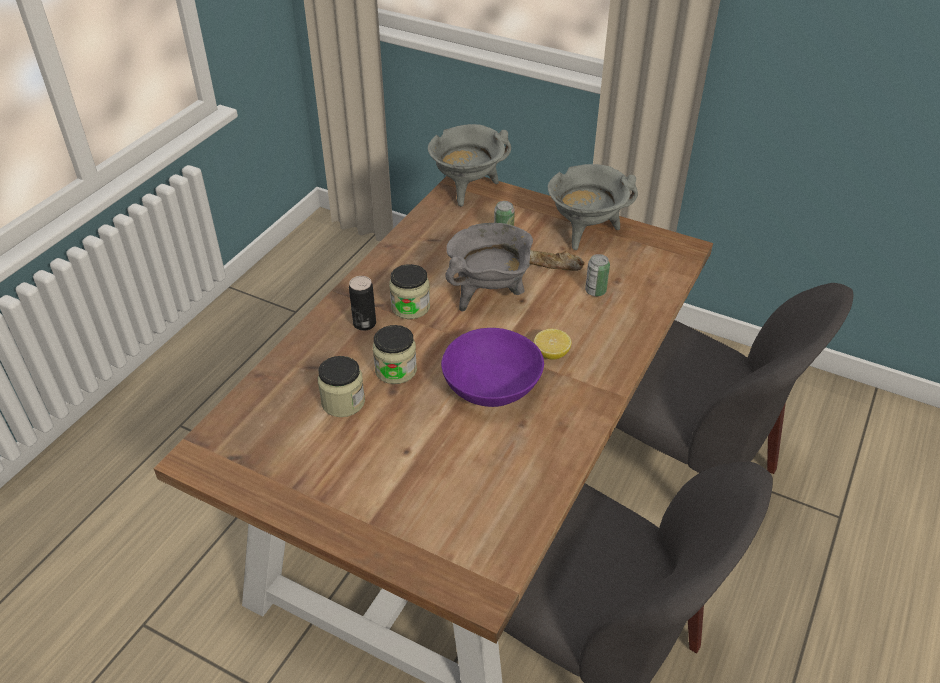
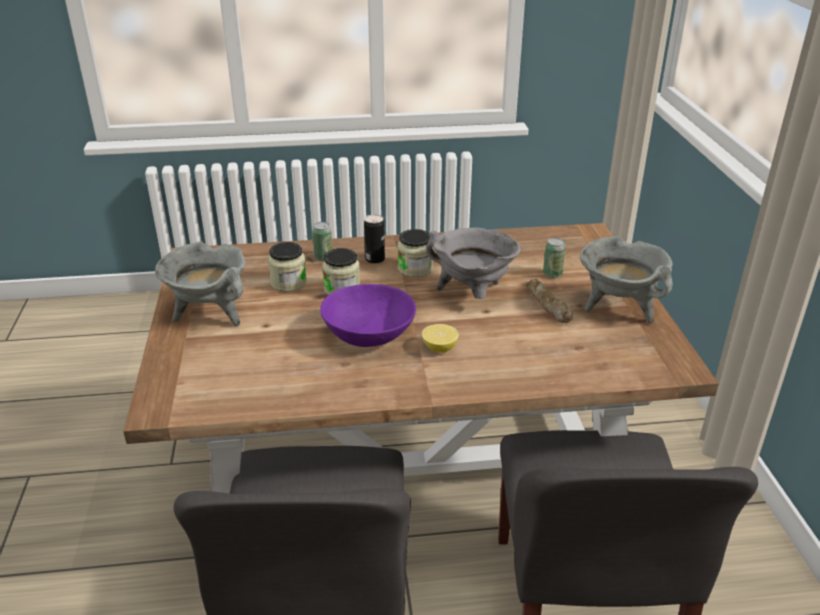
camera: 55 degrees right, 10 degrees down
grey cooking pot [428,124,511,207] -> grey cooking pot moved to [155,242,246,326]
can [585,254,610,296] -> can moved to [312,222,332,261]

